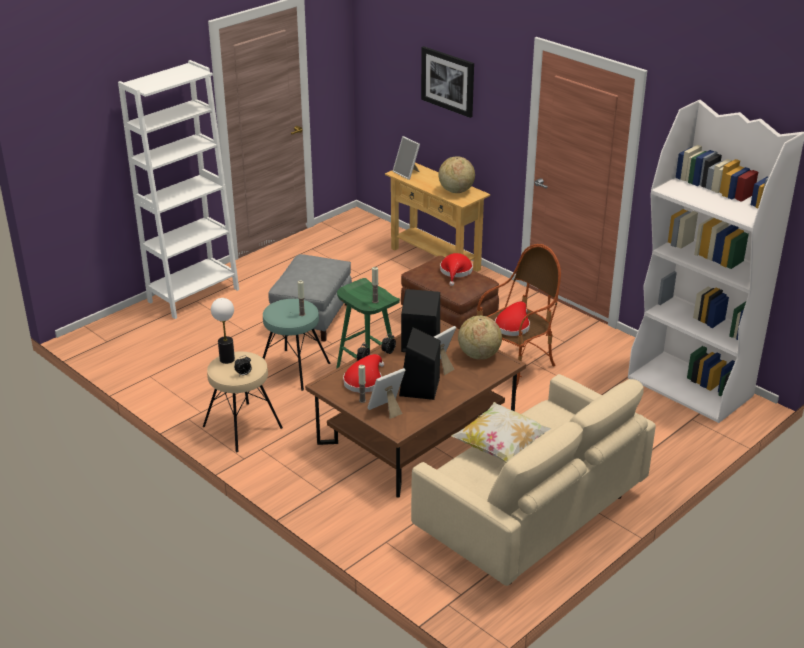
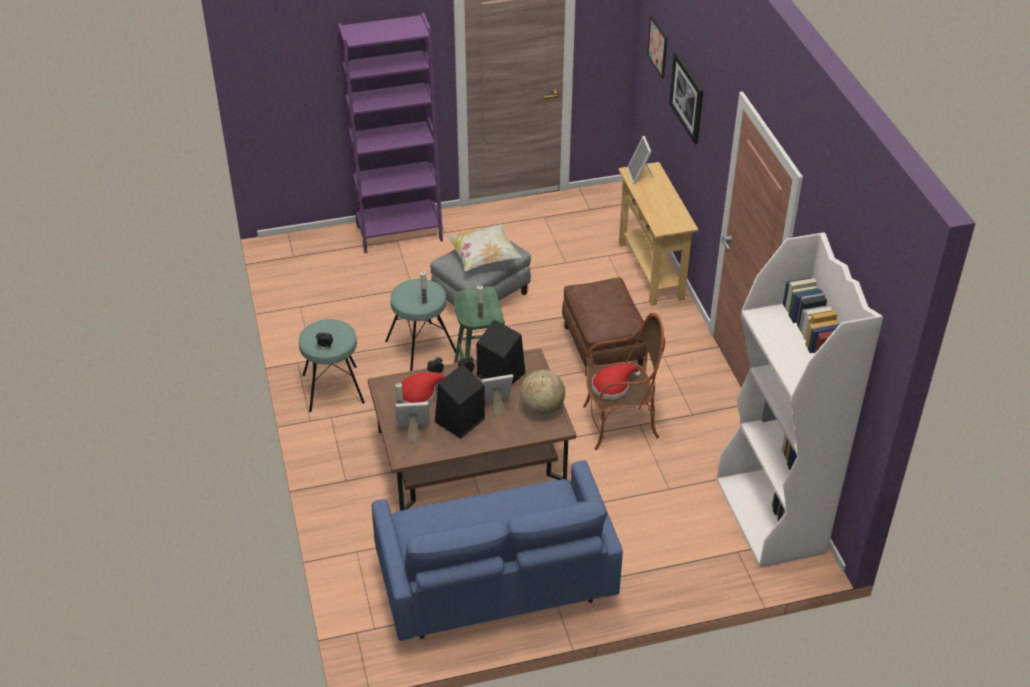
camera: 30 degrees right, 10 degrees up
white bookcase [118,60,239,319] -> purple bookcase [338,13,443,253]
beige stool [203,351,283,452] -> turquoise stool [299,319,365,412]
table lamp [211,298,235,364] -> none
beige sofa [411,374,656,586] -> blue sofa [372,460,623,641]
globe [439,156,475,193] -> none
red hat [440,253,473,286] -> none
pillow [451,402,552,462] -> pillow moved to [446,224,522,271]
none -> picture [647,16,667,79]

